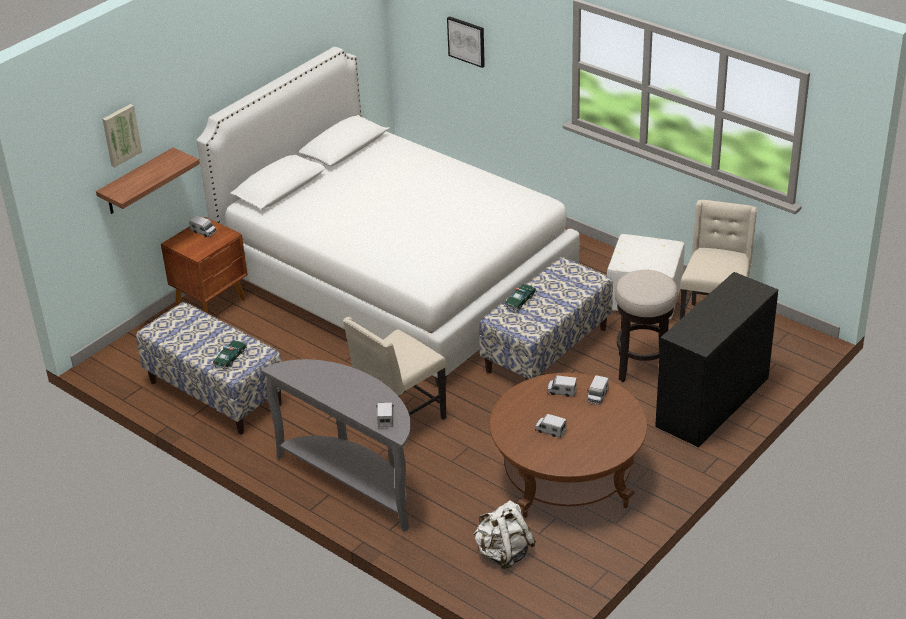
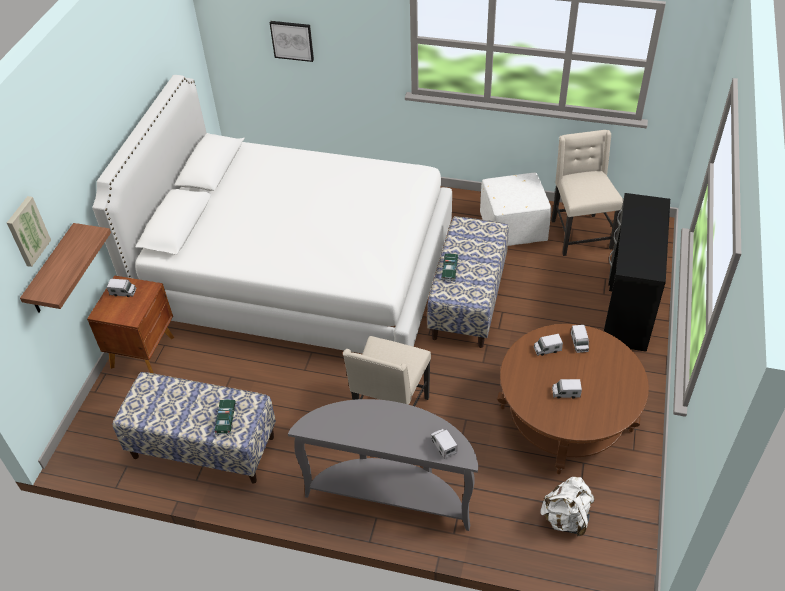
camera: 25 degrees left, 10 degrees up
stool [614,270,678,382] -> none

